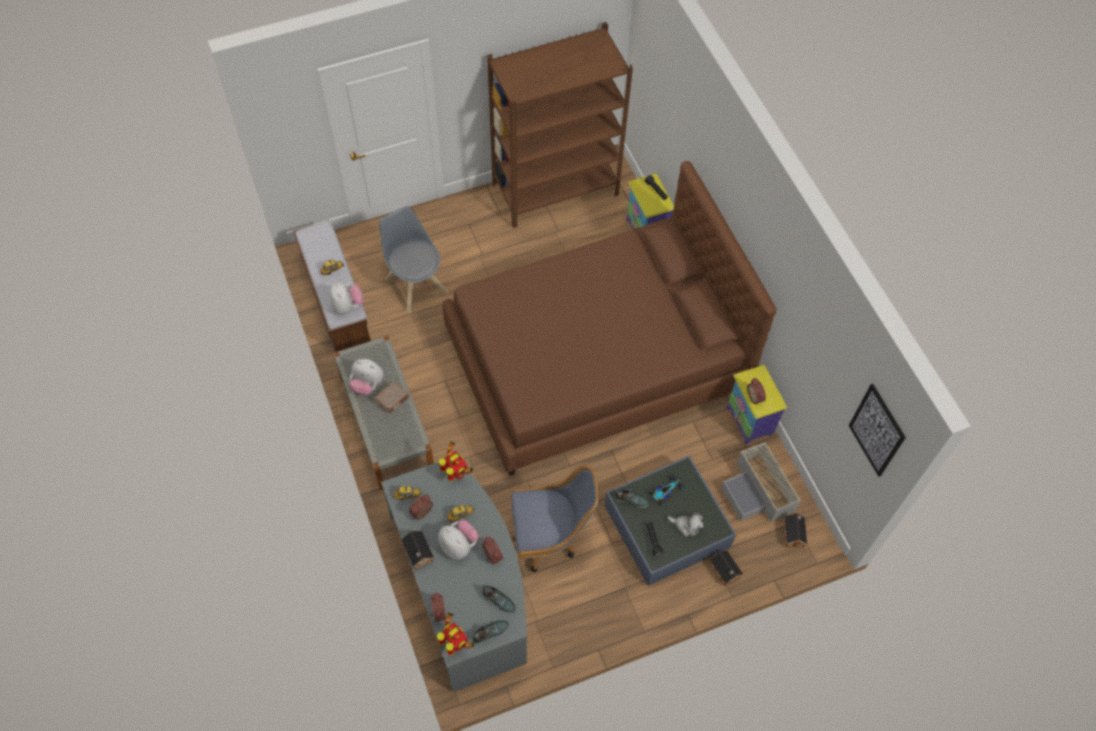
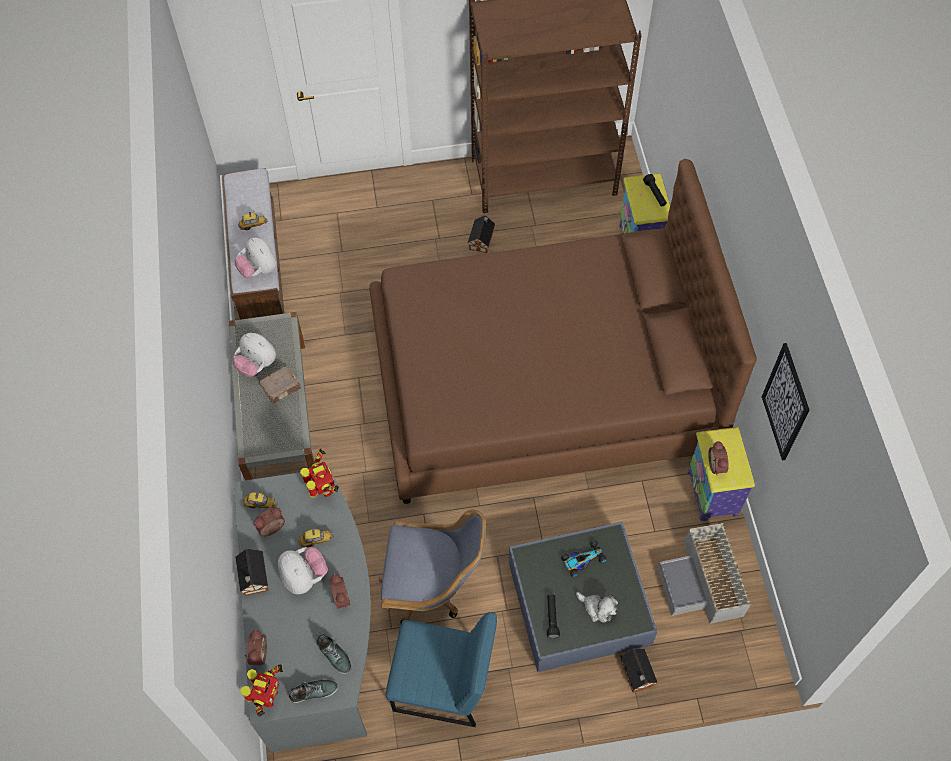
camera: 15 degrees right, 0 degrees up
plush toy [330,283,364,314] -> plush toy turned 150 degrees clockwise [235,238,277,278]
grey chair [379,206,448,313] -> none
toy robot [437,612,474,656] -> toy robot turned 45 degrees clockwise [240,664,283,717]
shoe [615,489,649,508] -> none
toy house [784,513,807,548] -> toy house moved to [468,215,495,253]
picture [849,384,906,477] -> picture moved to [762,343,810,461]
none -> blue chair [386,612,497,727]

